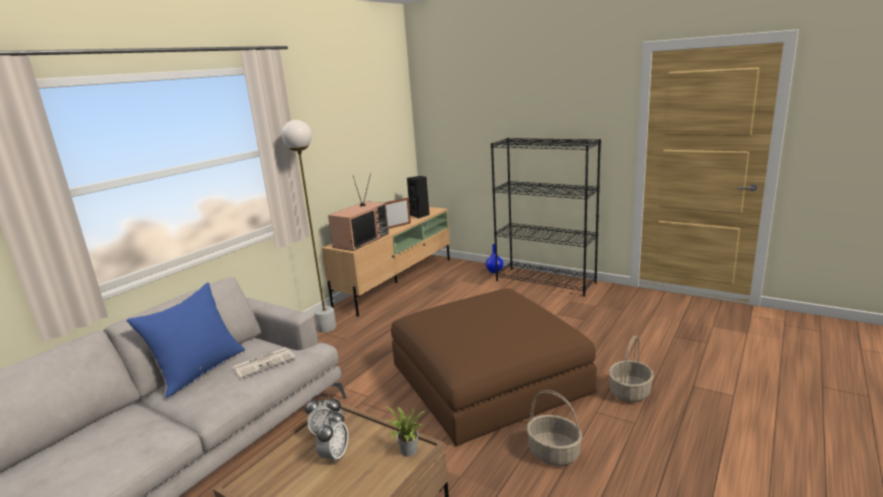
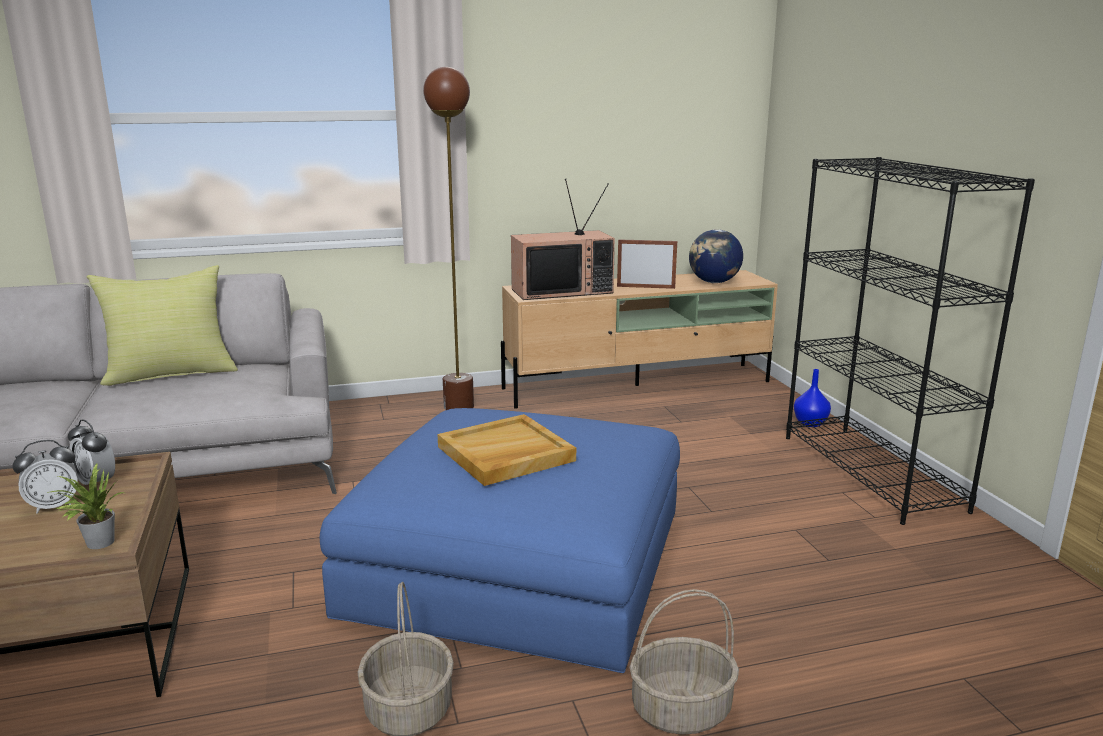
camera: 40 degrees right, 0 degrees up
blue pillow [126,282,245,398] -> yellow pillow [87,265,238,386]
newspaper [232,347,295,378] -> none
white floor lamp [281,120,336,333] -> brown floor lamp [423,67,474,410]
brown ottoman [391,288,597,447] -> blue ottoman [320,408,680,673]
black speaker [407,176,430,219] -> globe [689,229,743,283]
none -> beige tray [437,414,576,486]

